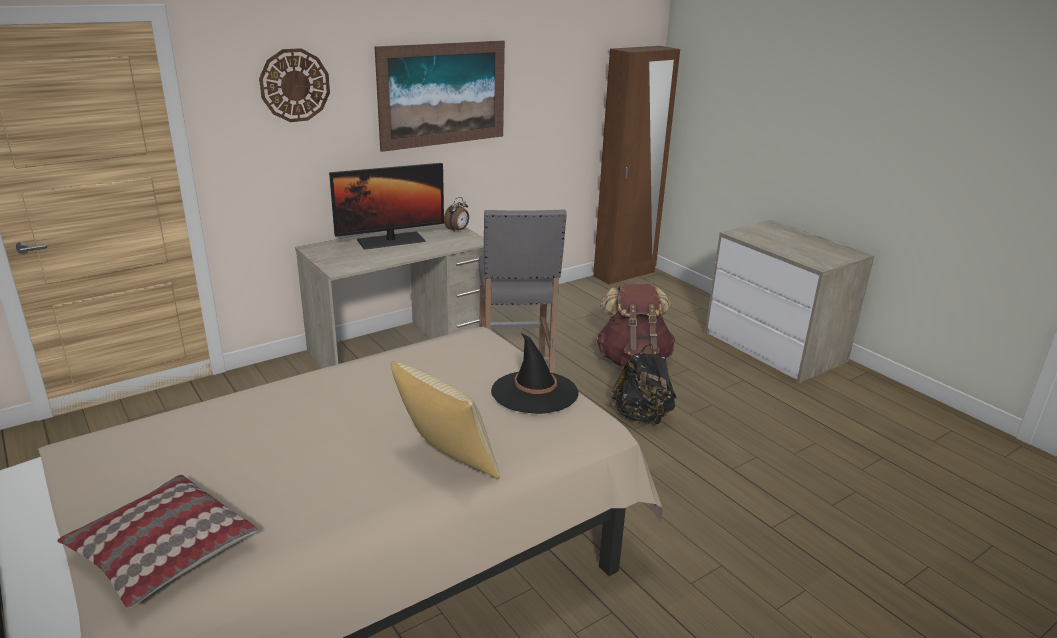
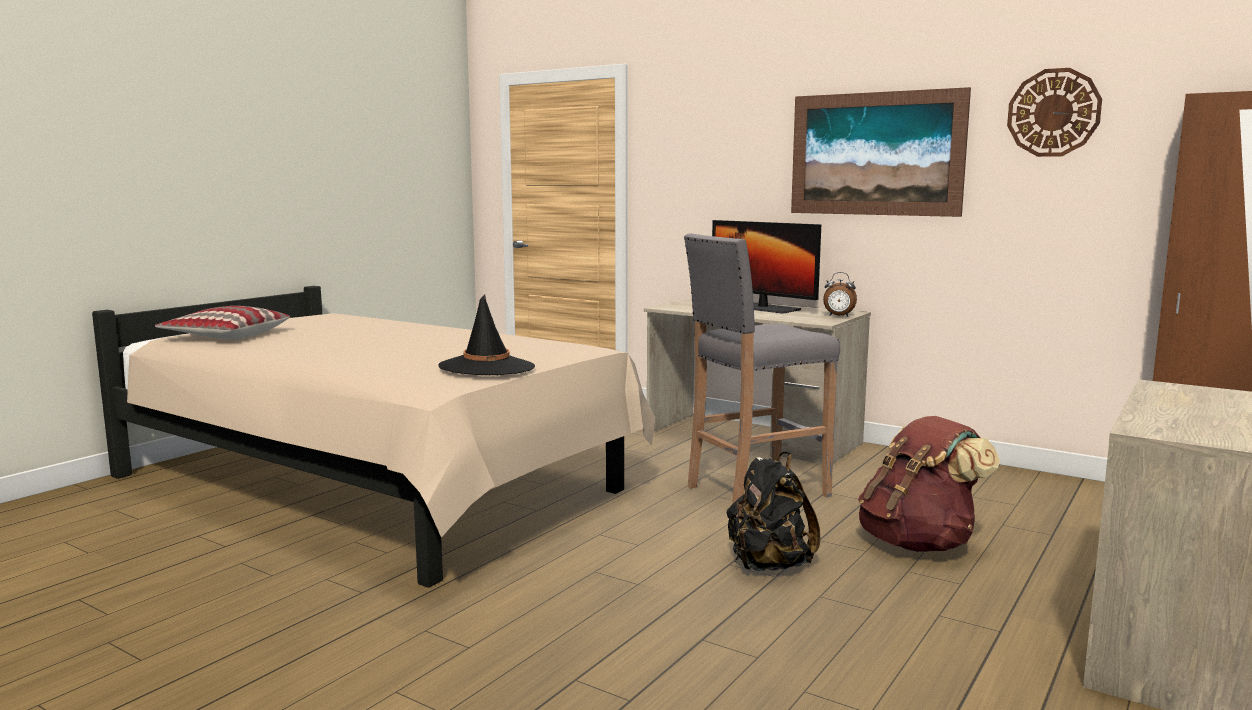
camera: 70 degrees right, 15 degrees down
wall clock [259,48,330,122] -> wall clock moved to [1007,68,1102,157]
pillow [391,361,500,479] -> none

